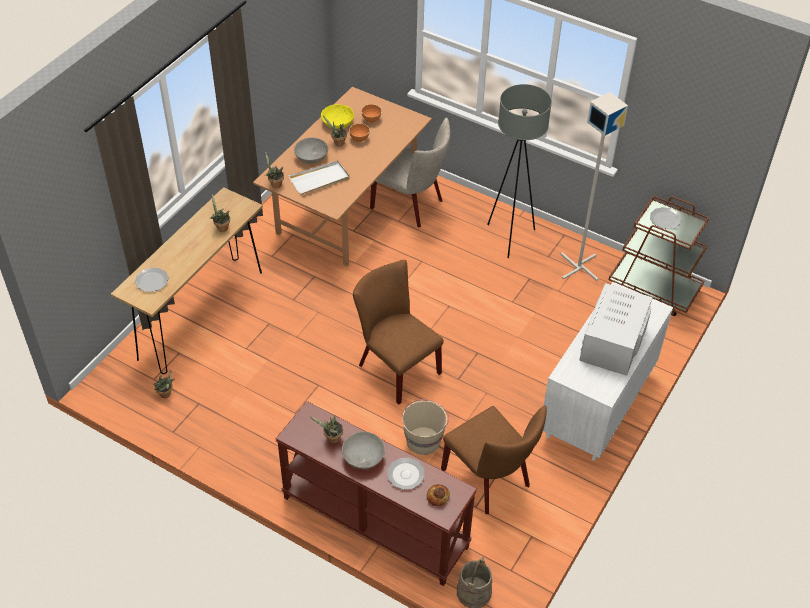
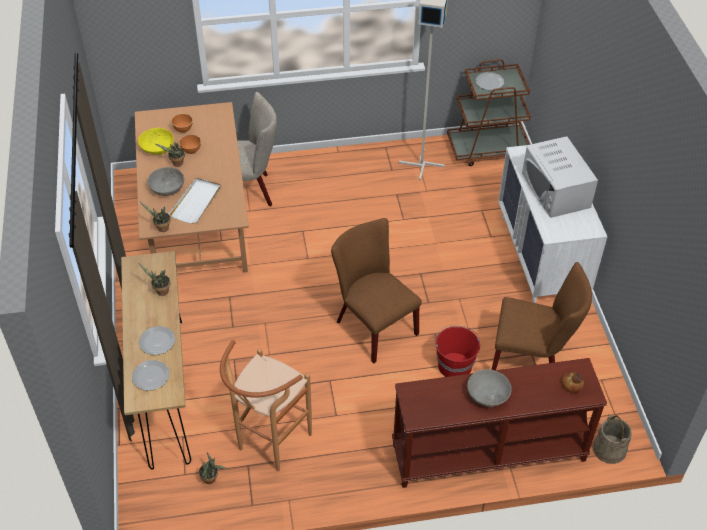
camera: 40 degrees left, 0 degrees up
potted plant [310,416,343,443] -> none
brown chair [353,260,444,404] -> brown chair turned 45 degrees clockwise [331,218,422,364]
plate [387,458,425,490] -> plate moved to [139,326,176,355]
beige bucket [402,399,449,455] -> red bucket [435,325,480,377]
grey floor lamp [487,84,552,258] -> none
none -> brown stool [220,340,312,471]

